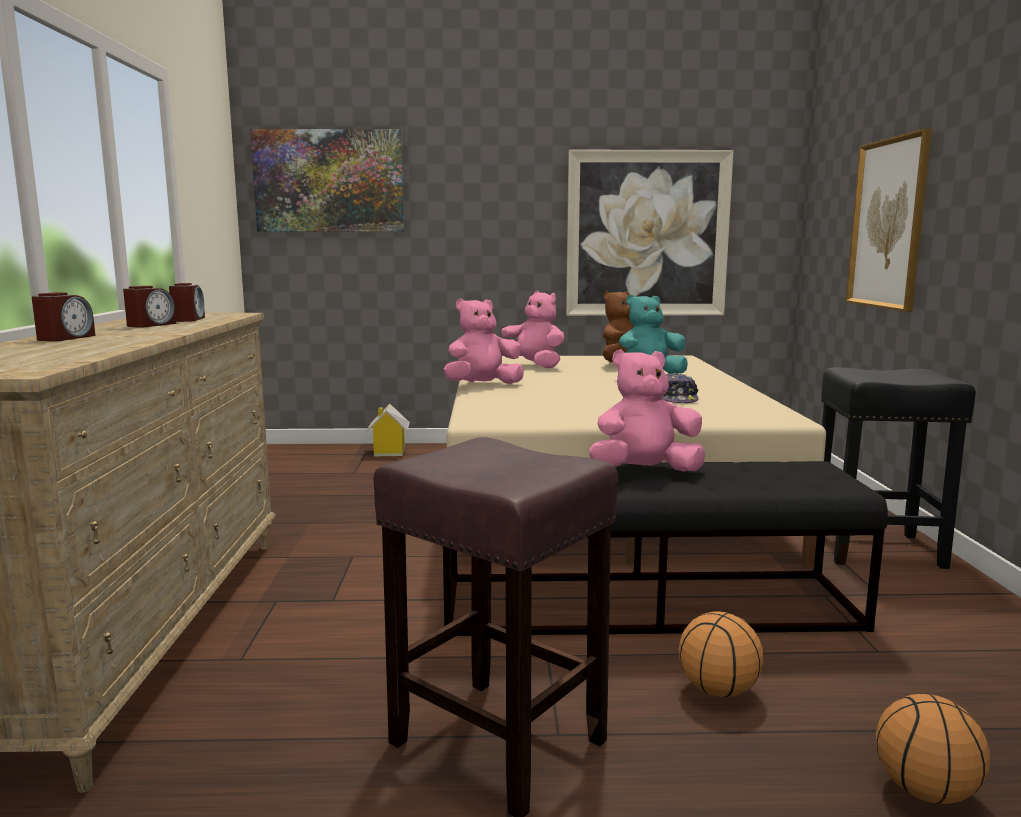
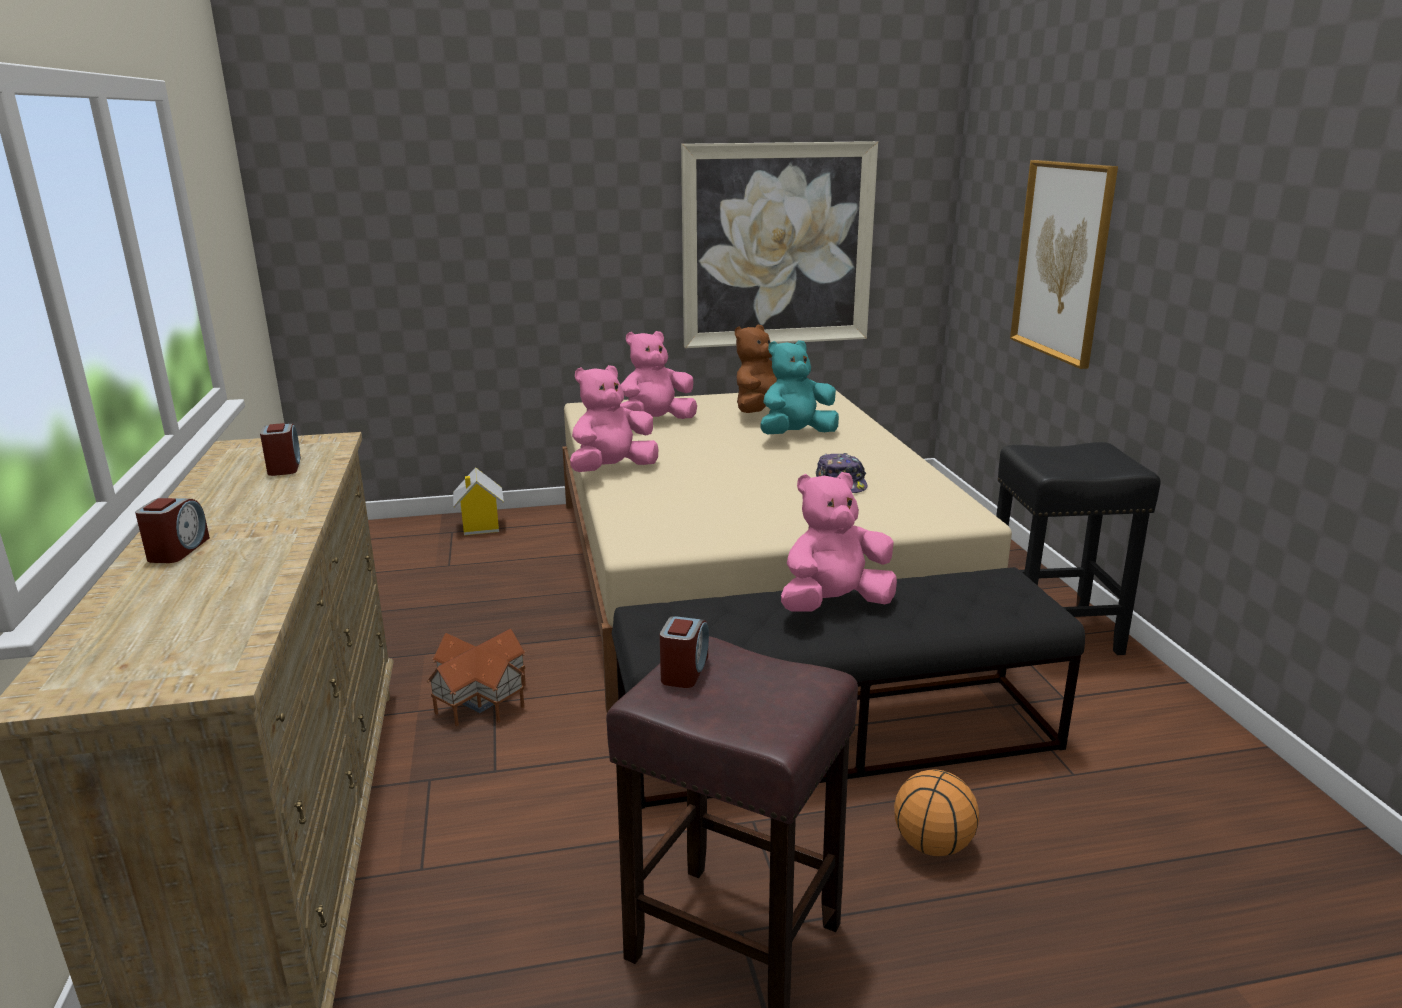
camera: 10 degrees left, 10 degrees up
alarm clock [123,286,176,328] -> alarm clock moved to [660,616,709,688]
picture [250,129,404,232] -> none
pink plush toy [501,290,564,368] -> pink plush toy turned 60 degrees counterclockwise [620,331,697,419]
basketball [876,694,990,804] -> none
none -> toy house [427,629,526,726]

